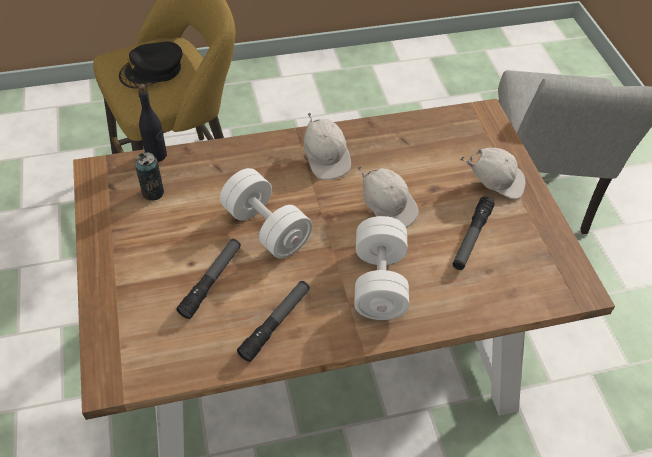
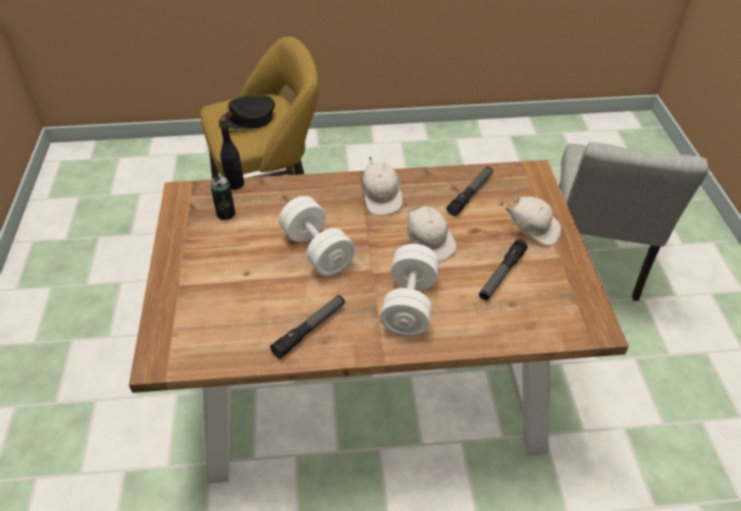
camera: 10 degrees right, 5 degrees down
flashlight [176,239,241,319] -> flashlight moved to [447,167,493,216]

